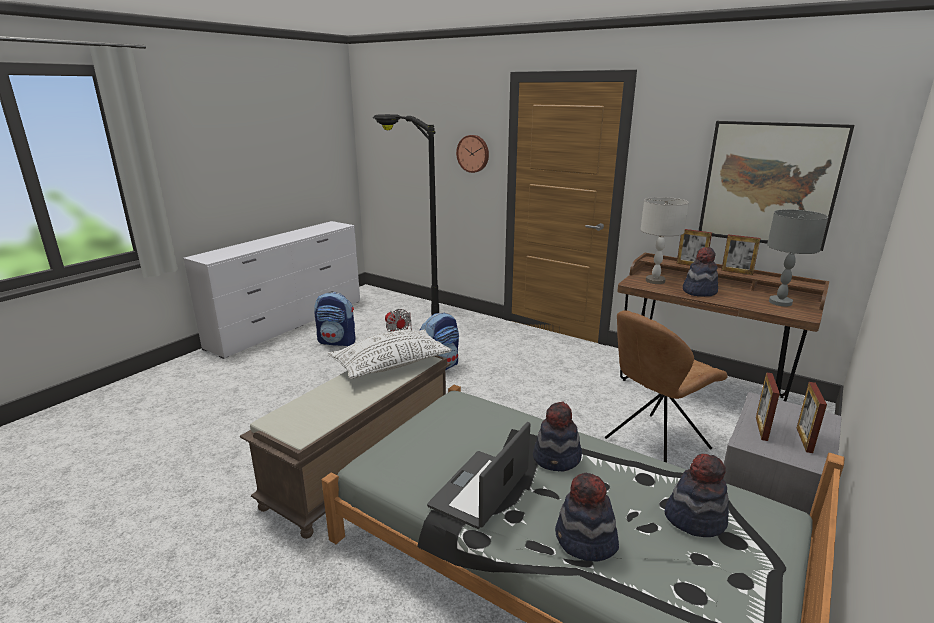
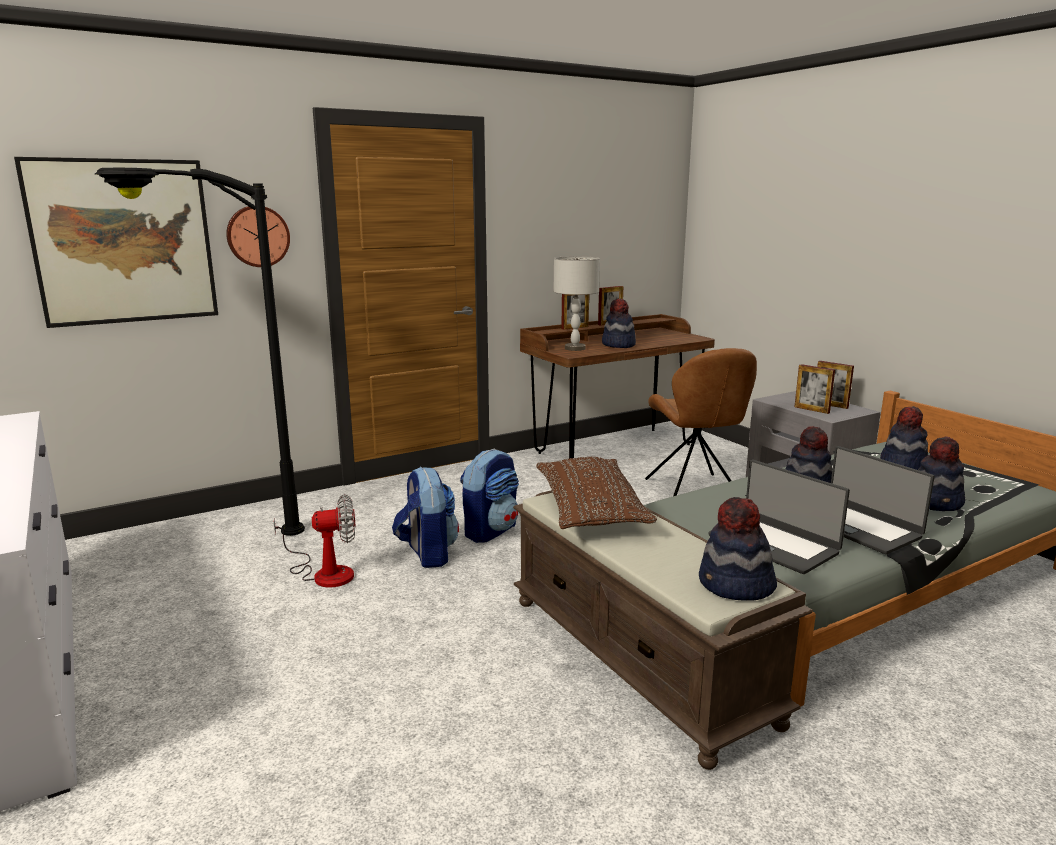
camera: 65 degrees left, 5 degrees down
backpack [315,292,356,346] -> backpack moved to [460,448,519,543]
white pillow [328,330,452,379] -> brown pillow [536,457,657,529]
picture [699,121,855,251] -> picture moved to [14,157,218,328]
grey table lamp [767,209,828,307] -> none
none -> hat [699,497,777,601]
none -> laptop [708,460,850,574]

